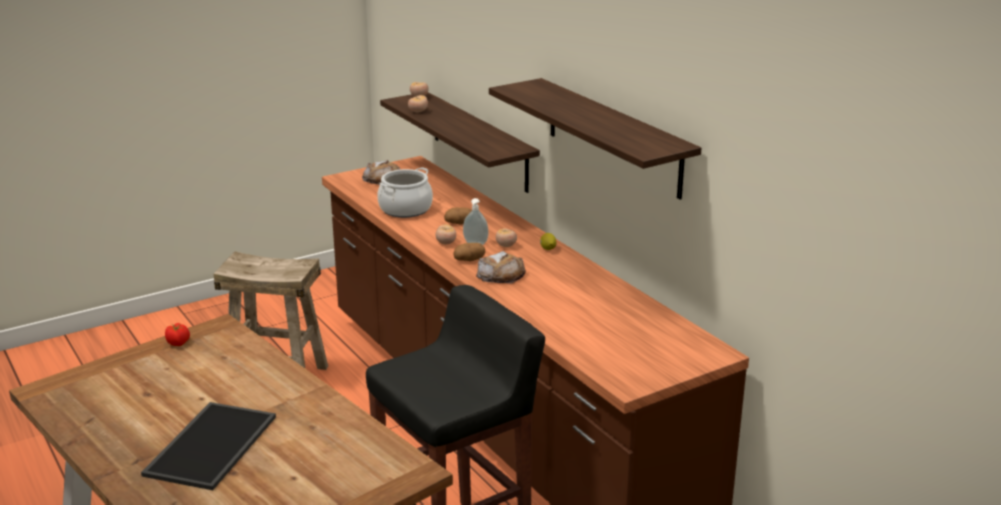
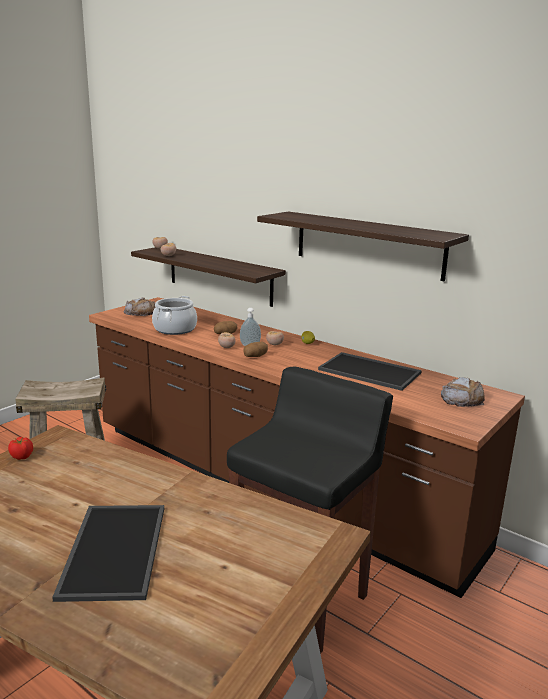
camera: 20 degrees left, 5 degrees down
bread [476,251,526,283] -> bread moved to [441,377,485,407]
none -> tray [318,352,422,391]

